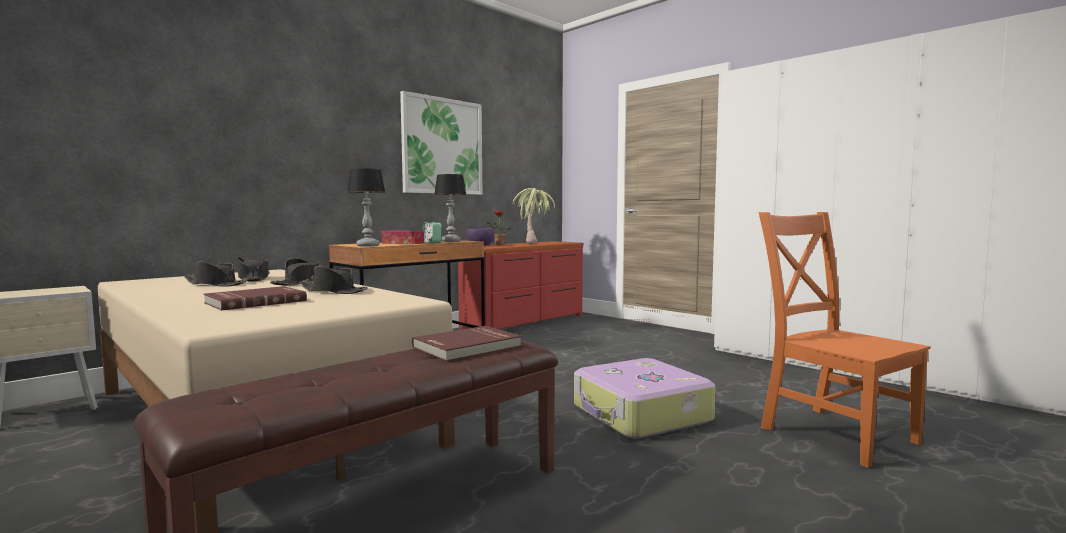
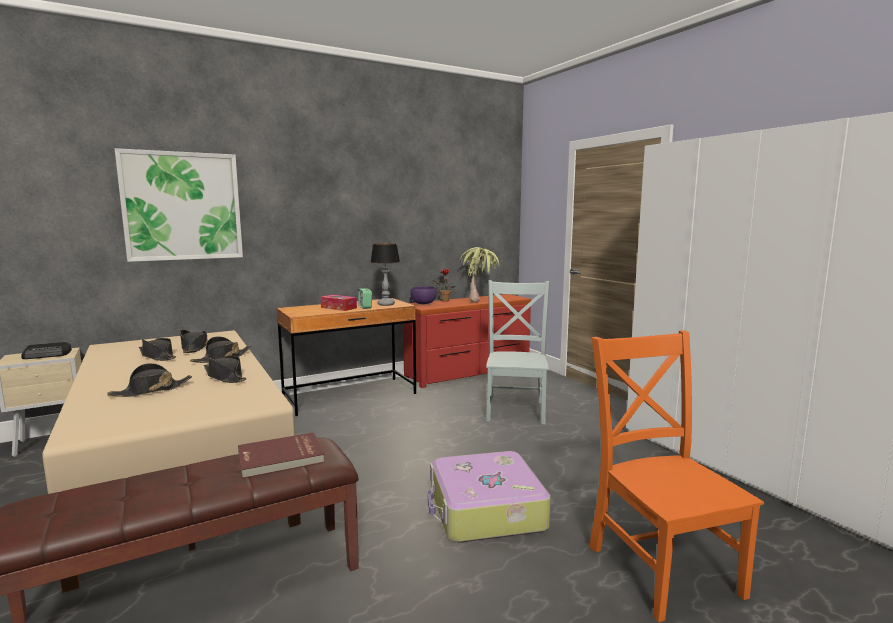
camera: 15 degrees right, 5 degrees up
red book [203,286,307,311] -> black hat [107,363,192,397]
table lamp [347,168,385,246] -> none
picture [400,91,482,195] -> picture moved to [115,148,243,262]
none -> radio [21,342,72,359]
none -> grey chair [486,280,550,424]

